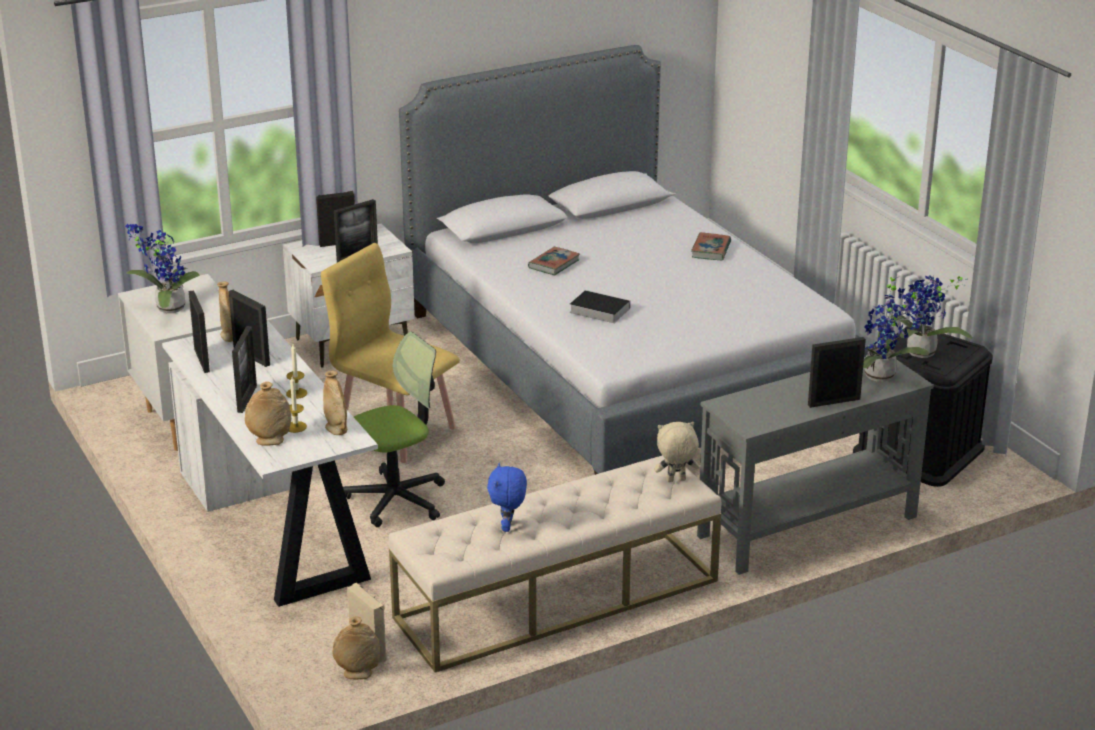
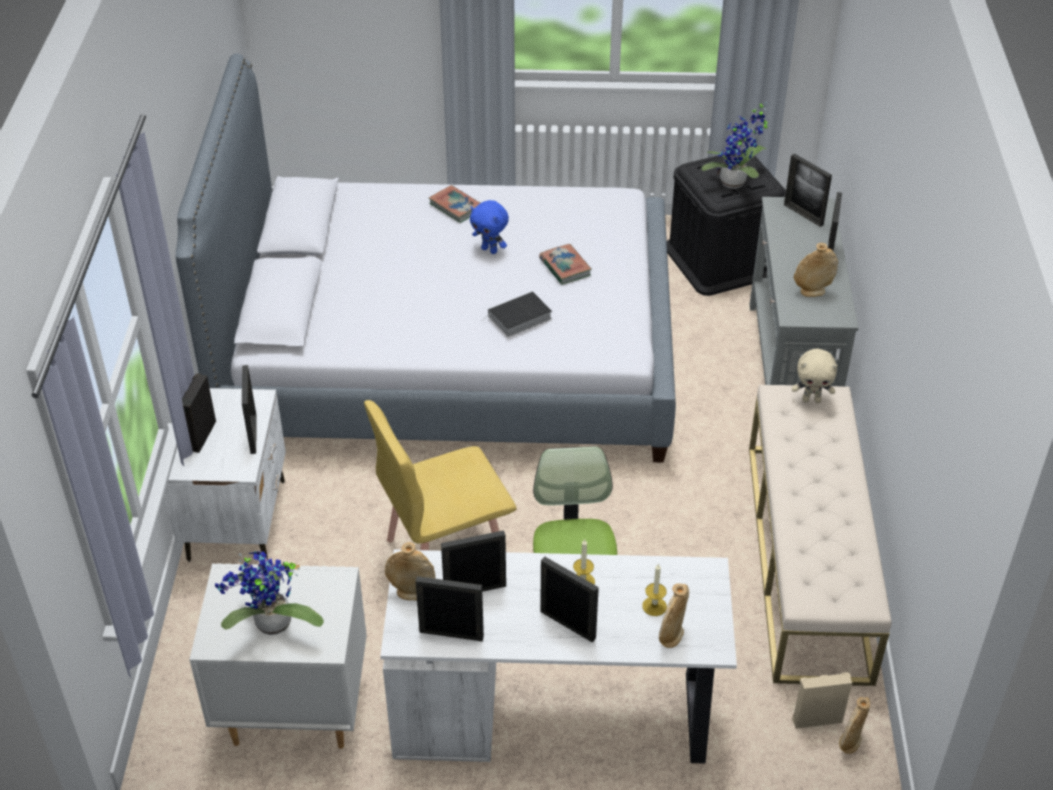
camera: 60 degrees left, 15 degrees up
beige vase [323,371,348,435] -> beige vase moved to [794,243,838,297]
blue plush toy [487,463,527,532] -> blue plush toy moved to [470,200,509,254]
book [528,247,580,275] -> book moved to [539,244,592,285]
beige plush toy [654,422,699,482] -> beige plush toy turned 105 degrees counterclockwise [792,349,838,403]
potted plant [863,274,929,382] -> picture frame [784,153,832,227]

